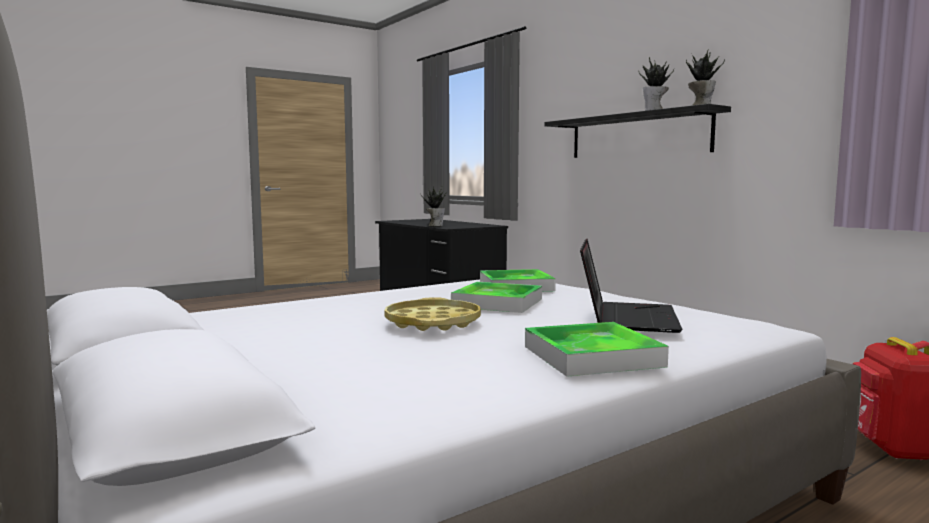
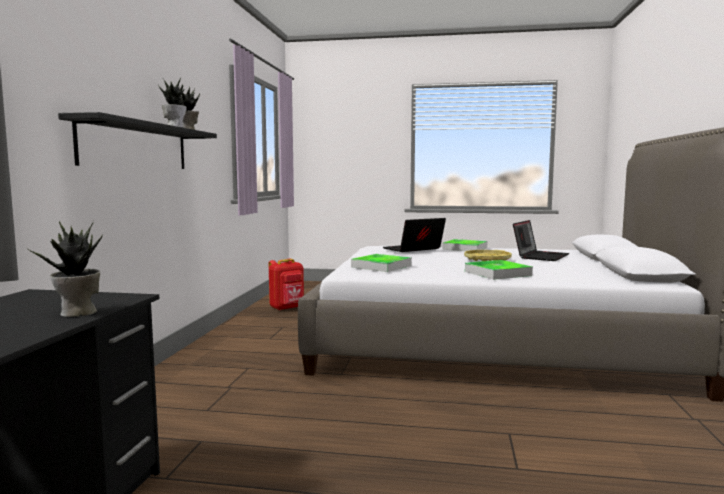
camera: 135 degrees left, 0 degrees up
tray [451,282,542,313] -> tray moved to [465,260,533,280]
none -> laptop [513,220,569,261]

